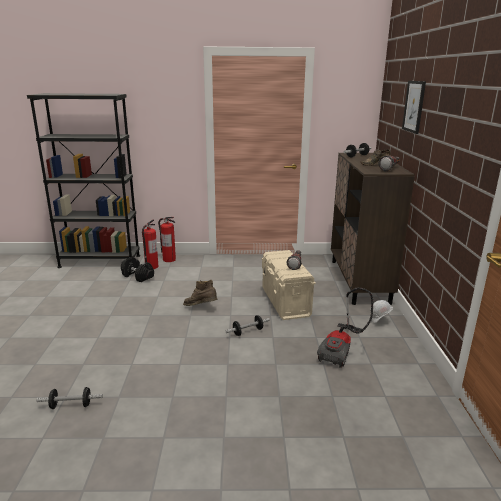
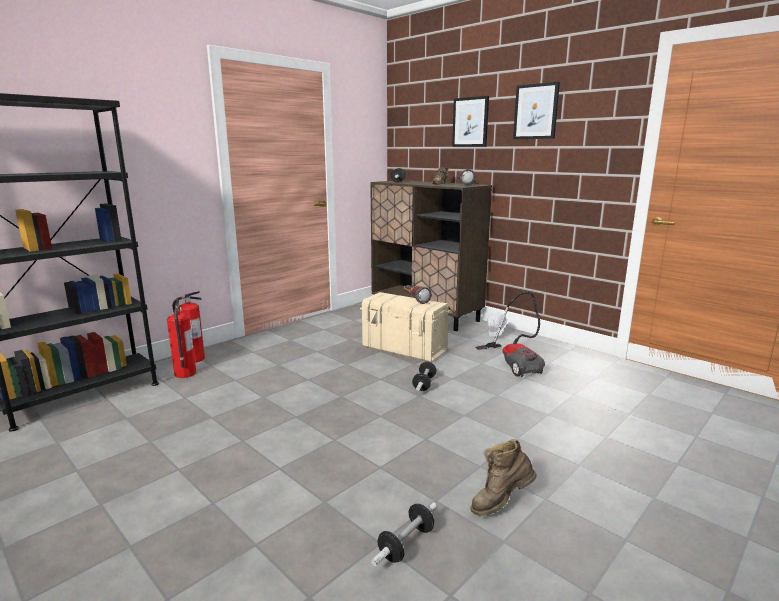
camera: 45 degrees left, 5 degrees down
black dumbbell [121,257,154,282] -> none
brown boot [183,280,218,306] -> brown boot moved to [470,439,537,516]
none -> picture [513,82,560,139]

